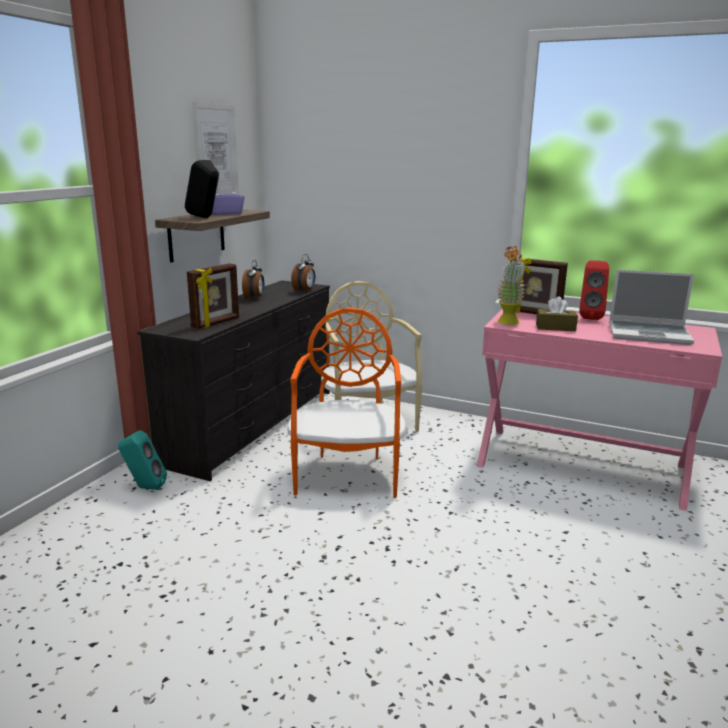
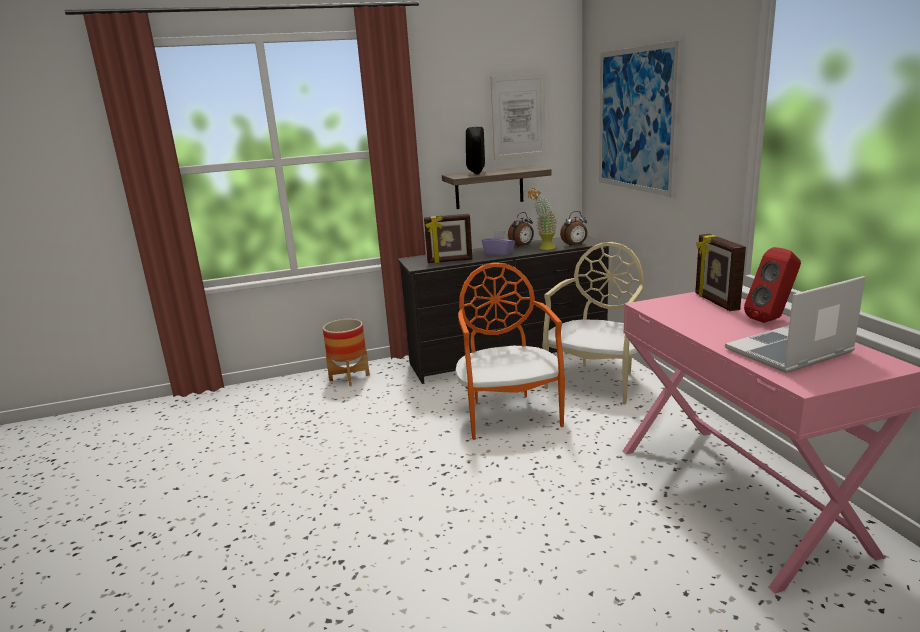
camera: 50 degrees right, 0 degrees up
turquoise speaker [118,430,167,490] -> none
purple tissue box [212,186,244,215] -> purple tissue box moved to [482,230,515,256]
orange chair [287,307,406,498] -> orange chair turned 60 degrees counterclockwise [455,263,565,440]
potted plant [497,246,526,325] -> potted plant moved to [528,188,558,250]
brown tissue box [536,297,578,331] -> none
laptop [609,269,694,345] -> laptop turned 90 degrees clockwise [725,276,865,373]
none -> planter [323,319,370,386]
none -> picture [599,40,681,197]

